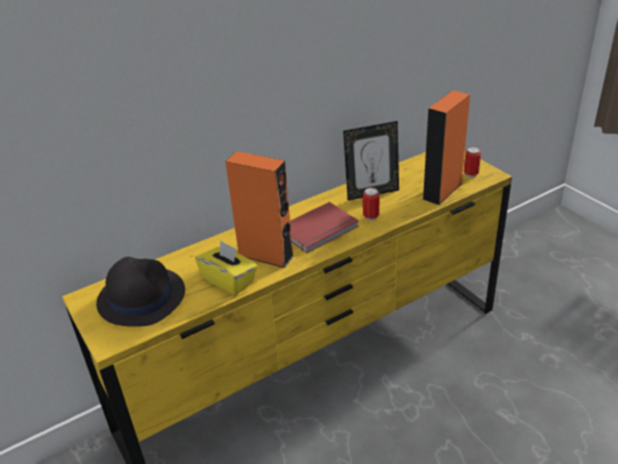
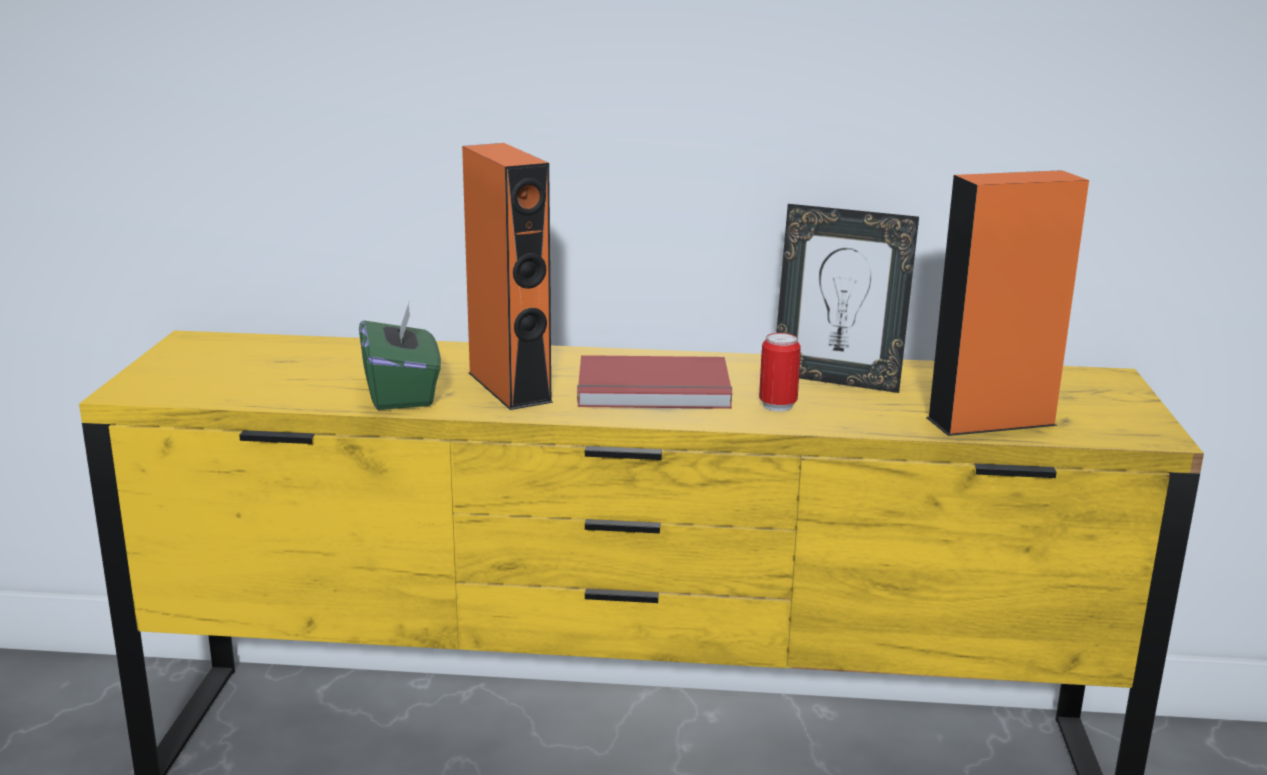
camera: 35 degrees right, 15 degrees down
black hat [96,257,185,327] -> none
yellow tissue box [195,240,258,295] -> green tissue box [359,303,441,410]
can [464,147,481,177] -> none

